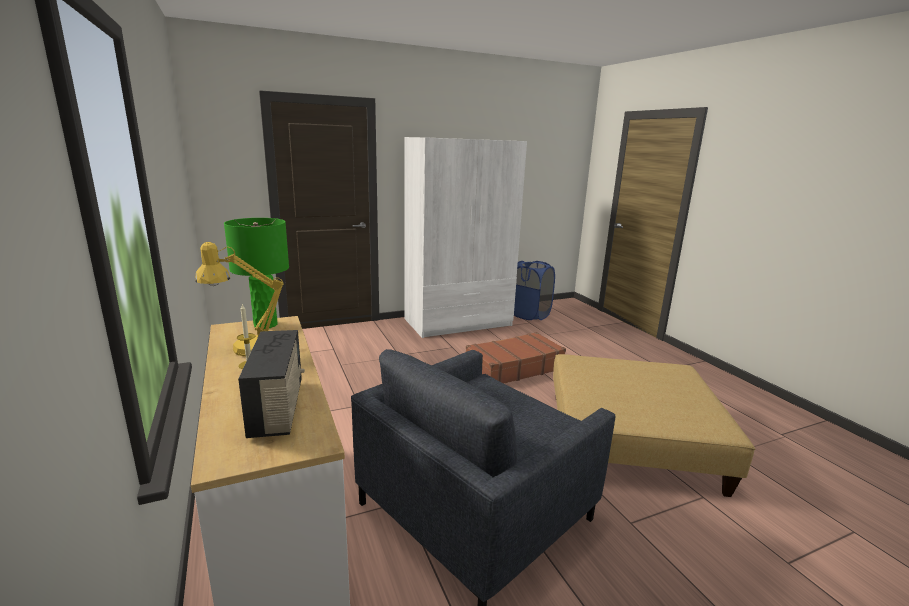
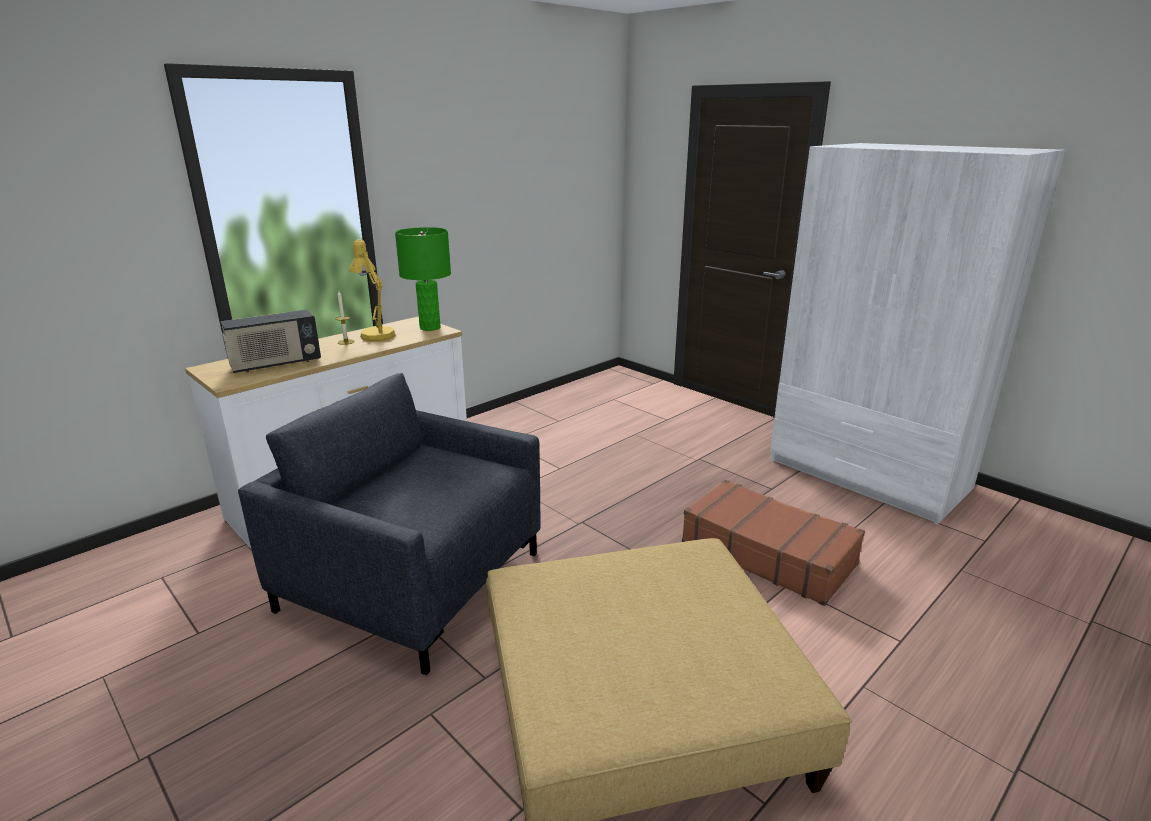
camera: 70 degrees right, 5 degrees up
blue laundry basket [514,261,555,320] -> none

